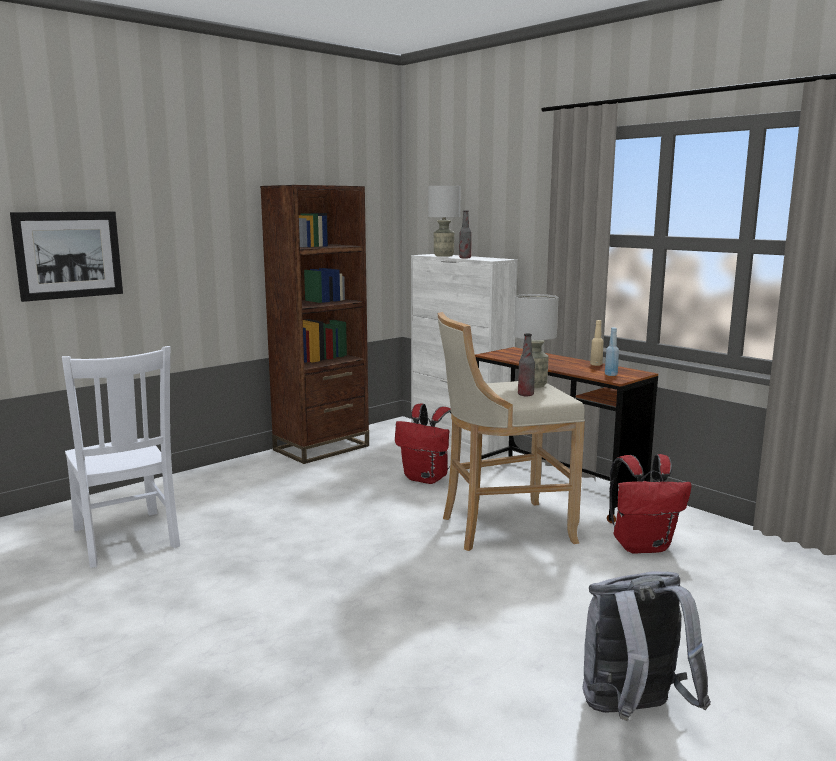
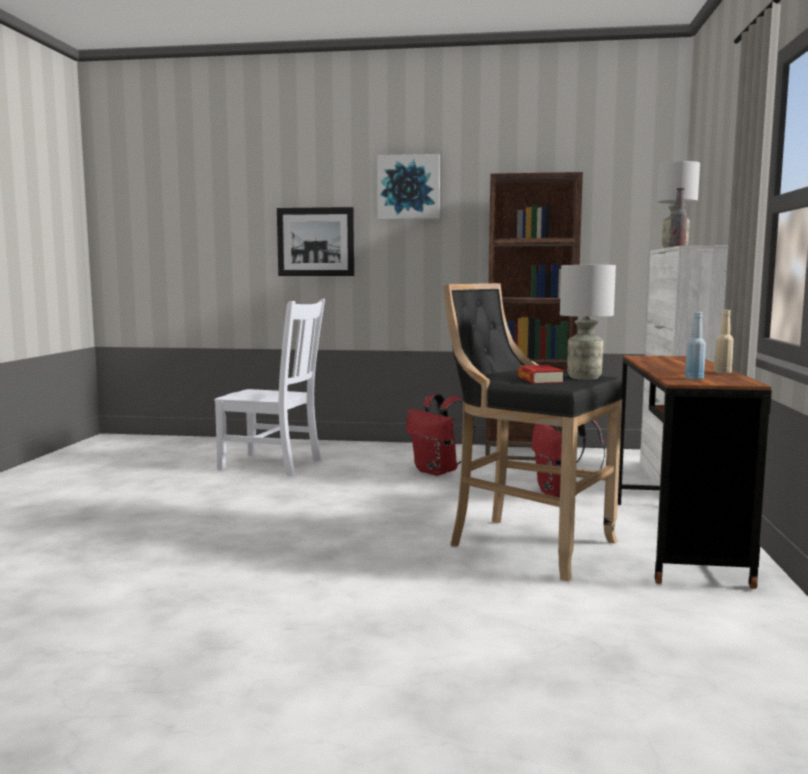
camera: 50 degrees right, 5 degrees down
white chair [62,346,180,568] -> white chair turned 90 degrees counterclockwise [214,299,325,476]
beige stool [437,312,585,551] -> black stool [443,283,623,581]
bottle [518,334,535,396] -> book [518,365,564,384]
grey backpack [583,571,711,721] -> none
red backpack [609,454,692,554] -> red backpack moved to [406,393,475,476]
none -> picture [377,154,440,220]

